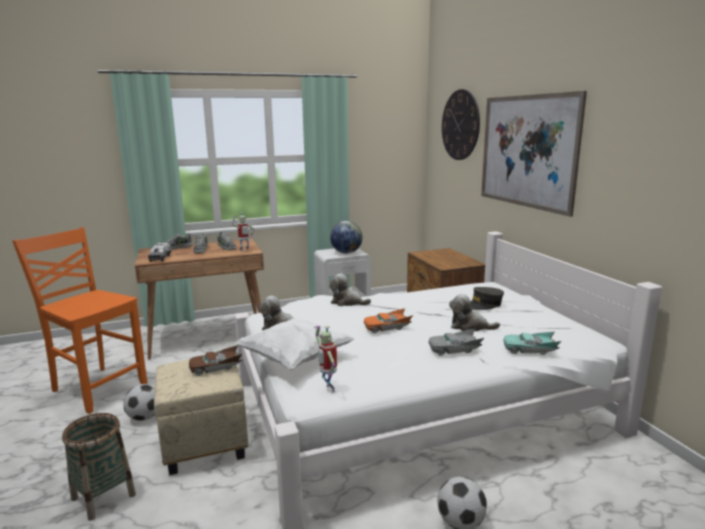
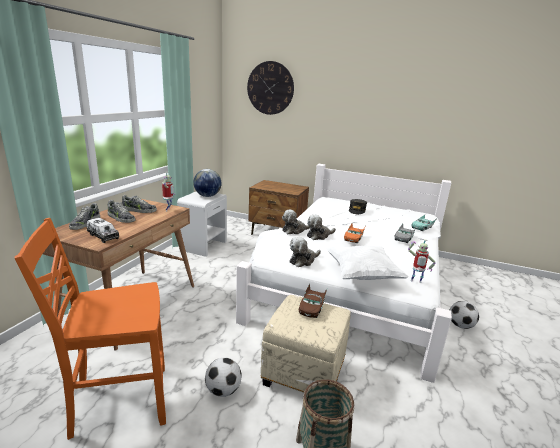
camera: 50 degrees left, 5 degrees up
plush toy [449,294,500,331] -> plush toy moved to [307,215,336,240]
picture [481,91,587,217] -> none

